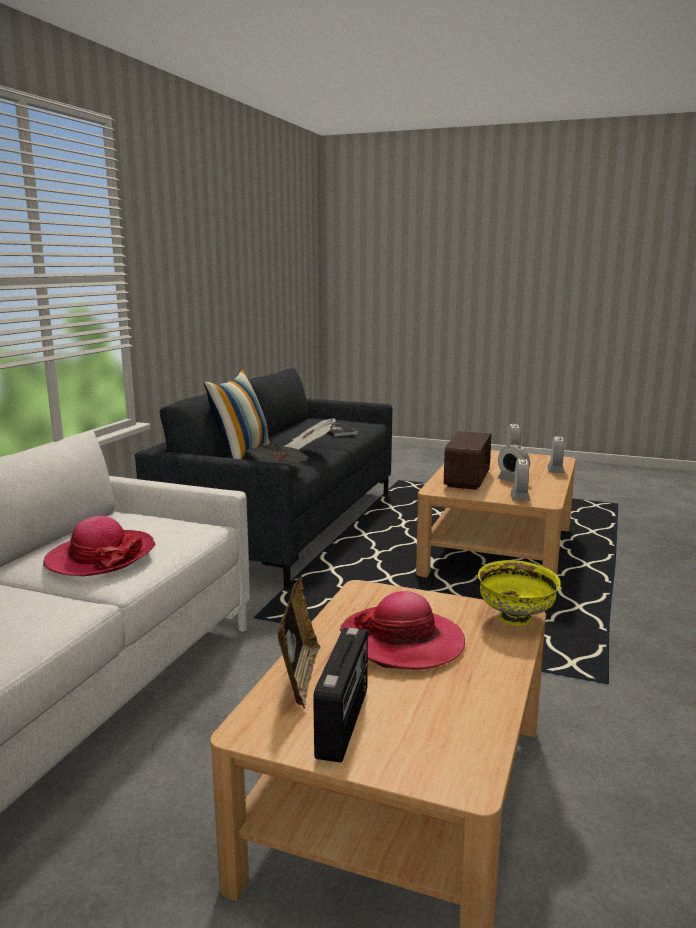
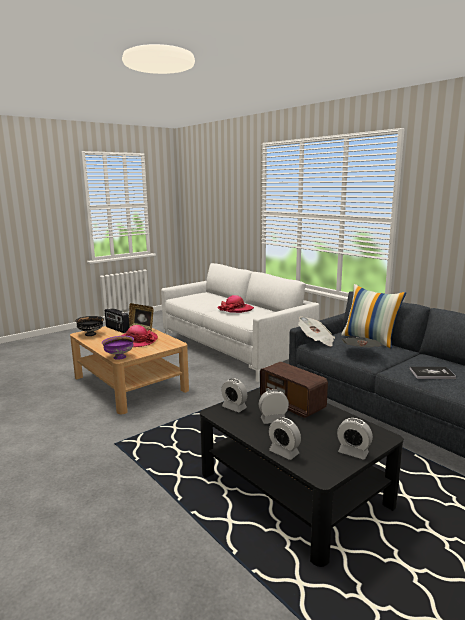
camera: 120 degrees right, 0 degrees up
beige coffee table [416,450,576,577] -> black coffee table [200,388,403,567]
yellow bowl [478,560,561,626] -> purple bowl [102,336,134,360]
none -> black bowl [75,316,104,336]

